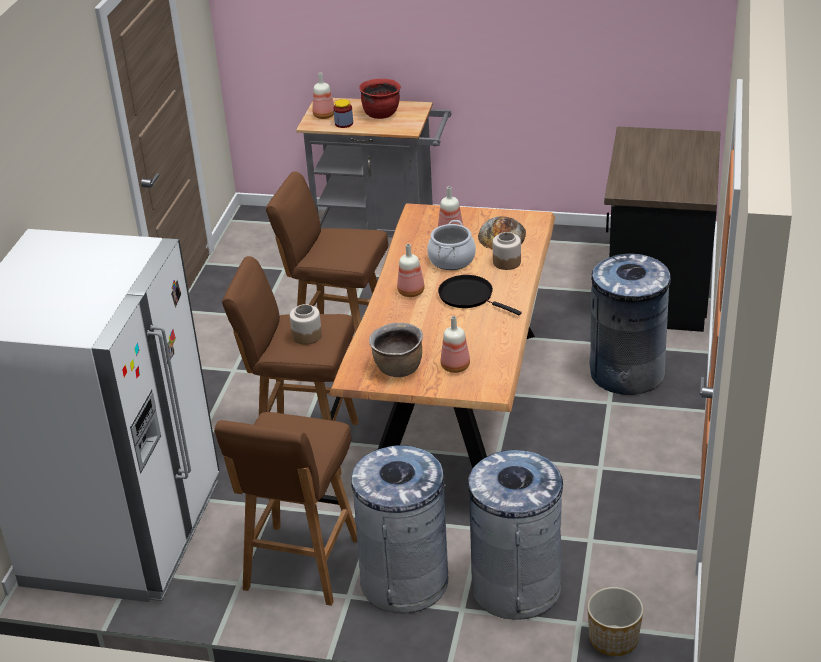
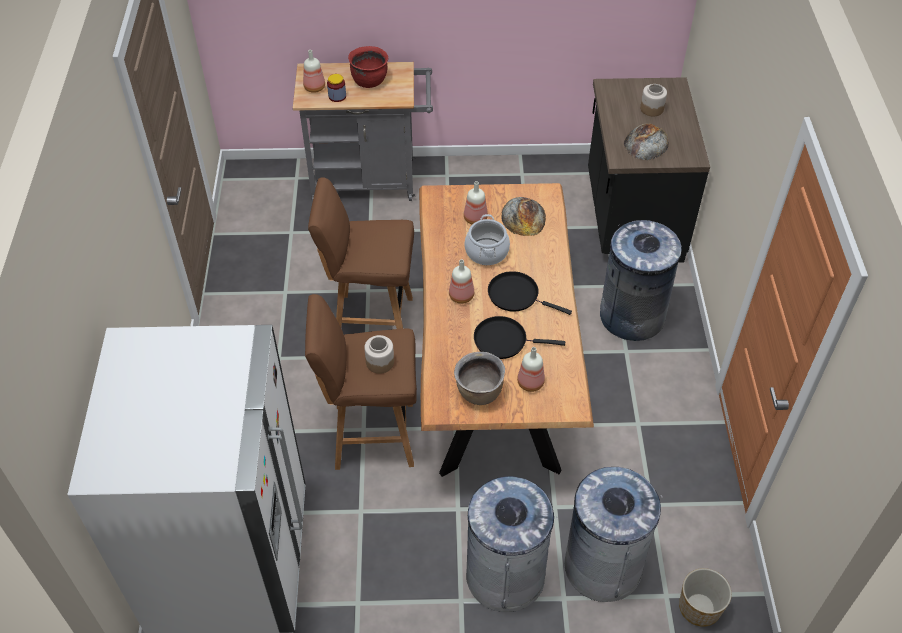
camera: 15 degrees left, 15 degrees up
brown stool [214,412,357,606] -> none
jar [493,232,521,270] -> jar moved to [640,84,667,116]
none -> black frying pan [474,316,565,359]
none -> bread [624,124,669,160]

